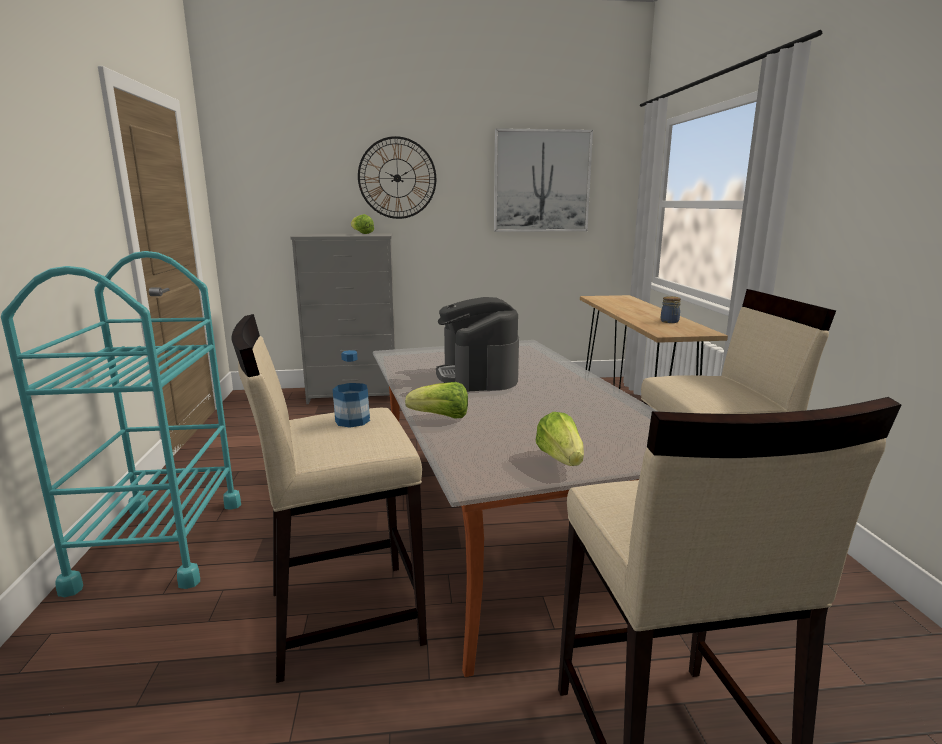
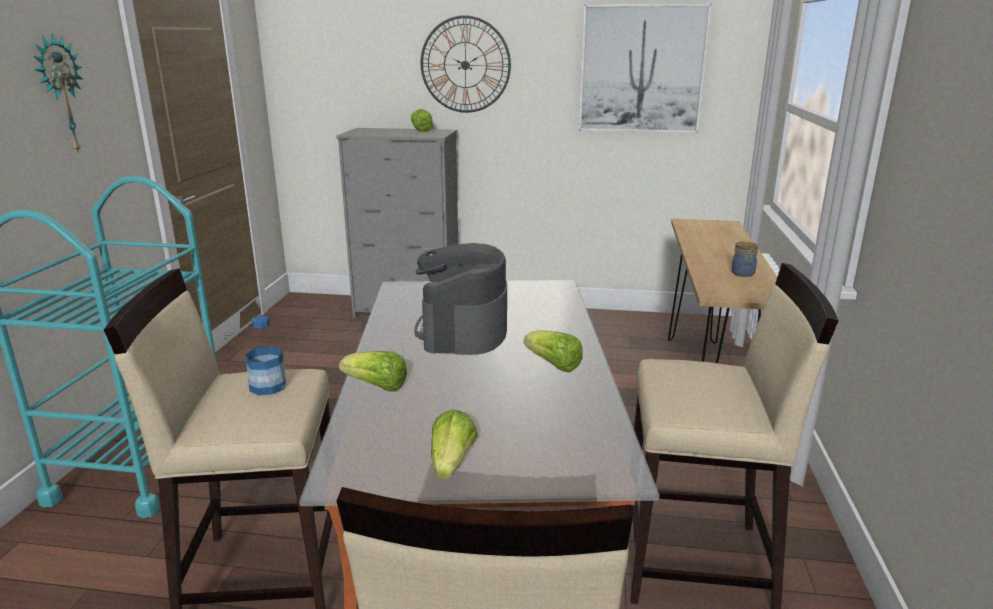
camera: 15 degrees right, 5 degrees up
none -> wall clock [33,34,84,154]
none -> lettuce [523,330,583,372]

